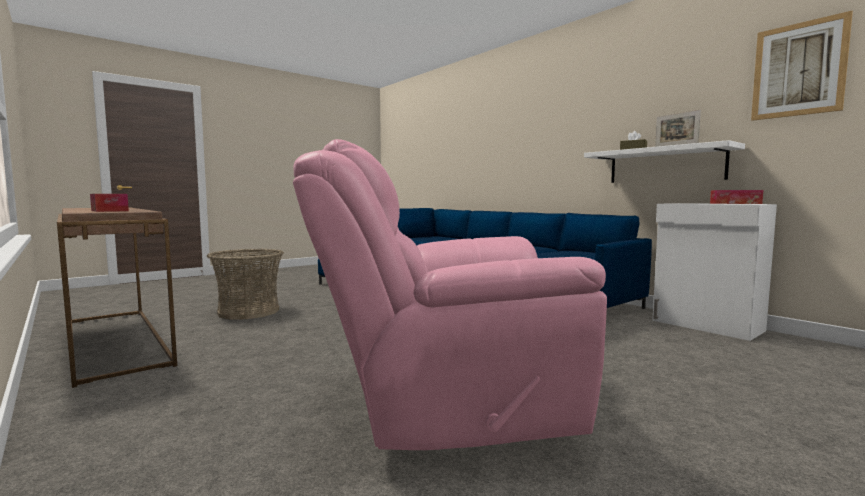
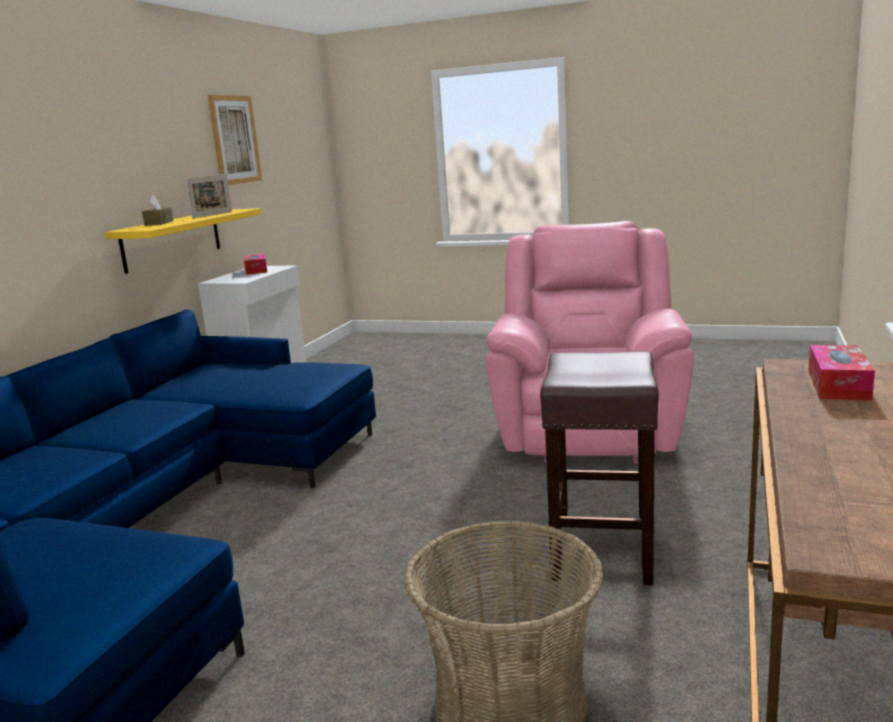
camera: 120 degrees left, 10 degrees up
pink armchair [293,139,607,450] -> pink armchair turned 135 degrees counterclockwise [486,221,694,464]
white shelf [584,140,745,183] -> yellow shelf [105,208,261,274]
none -> brown stool [540,352,659,586]

